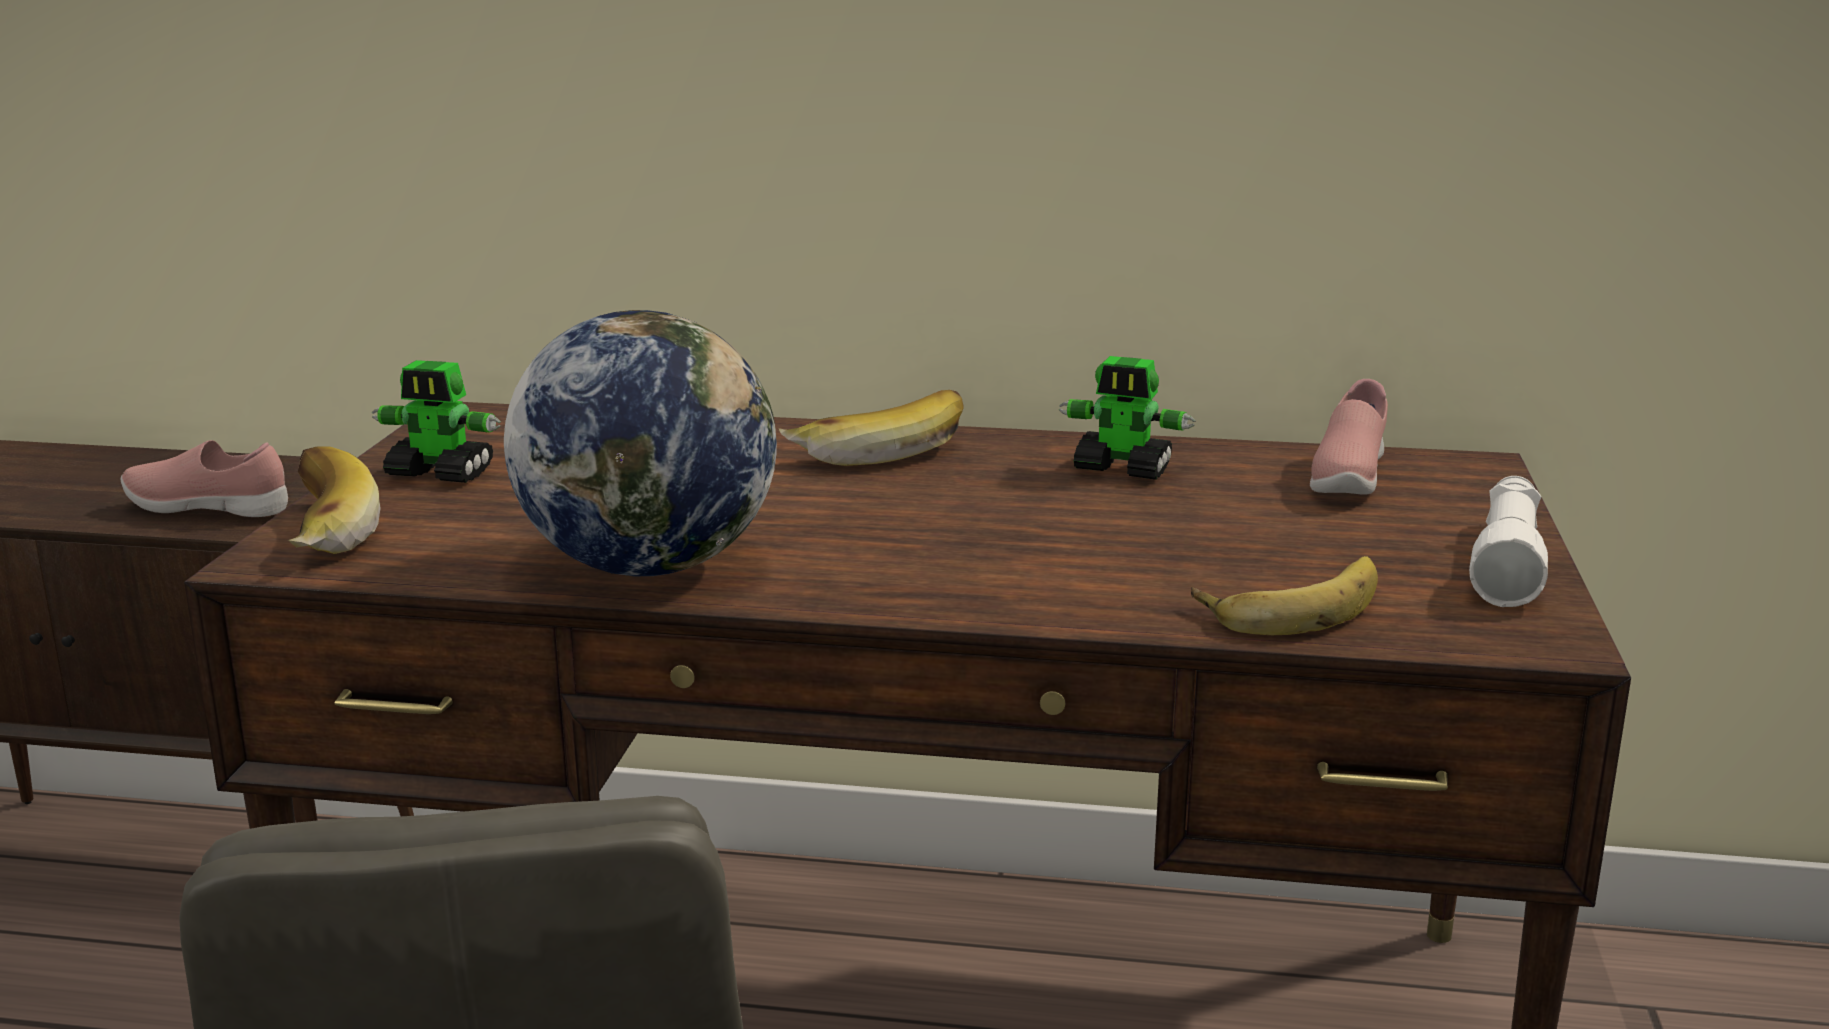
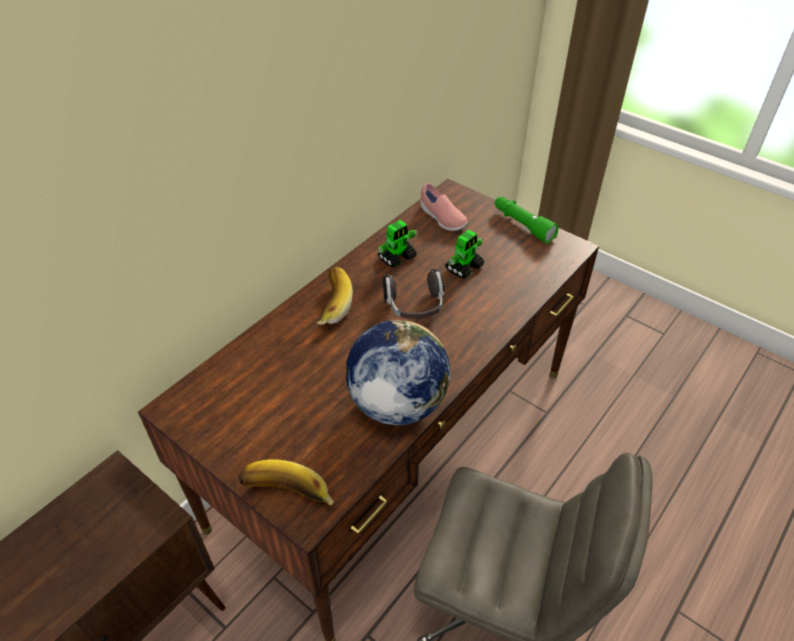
camera: 60 degrees left, 25 degrees up
pink shoe [121,440,288,517] -> none
toy robot [372,360,501,483] -> toy robot moved to [445,229,484,278]
banana [1191,556,1378,635] -> none
white flashlight [1469,476,1548,607] -> green flashlight [495,197,559,244]
none -> headphones [383,269,444,319]

